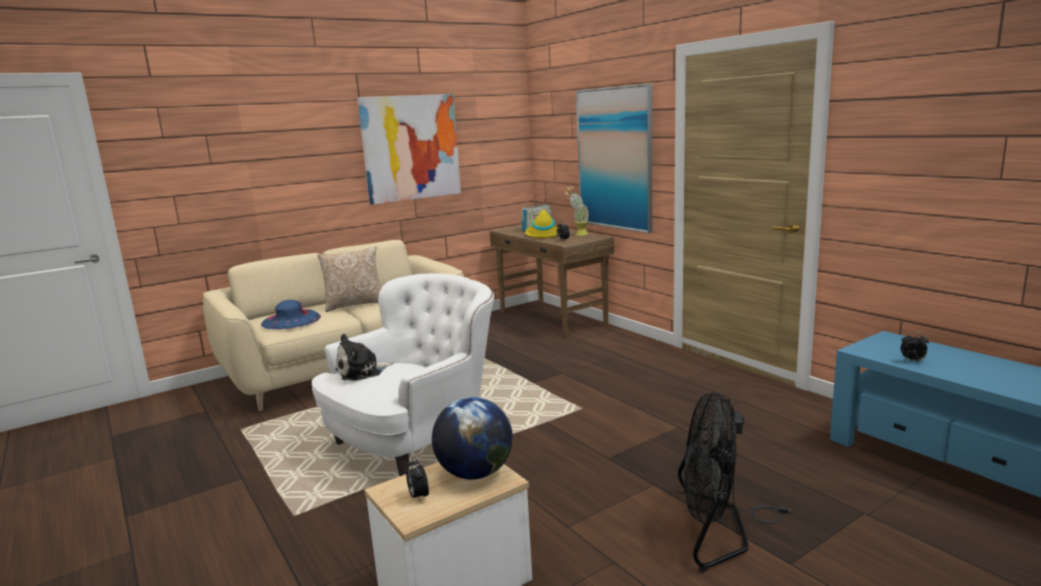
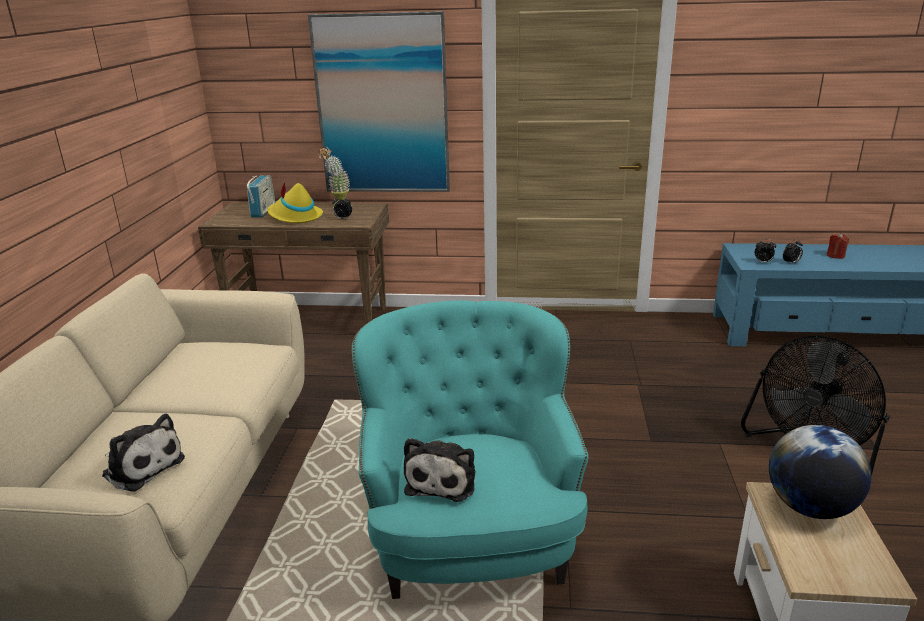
camera: 50 degrees left, 10 degrees up
blue hat [261,300,321,329] -> plush toy [102,414,185,491]
white armchair [312,273,494,476] -> turquoise armchair [352,300,588,599]
pillow [317,246,381,312] -> none
picture [357,94,461,205] -> none
alarm clock [406,457,429,503] -> alarm clock moved to [755,239,776,263]
none -> red candle [827,233,849,259]

